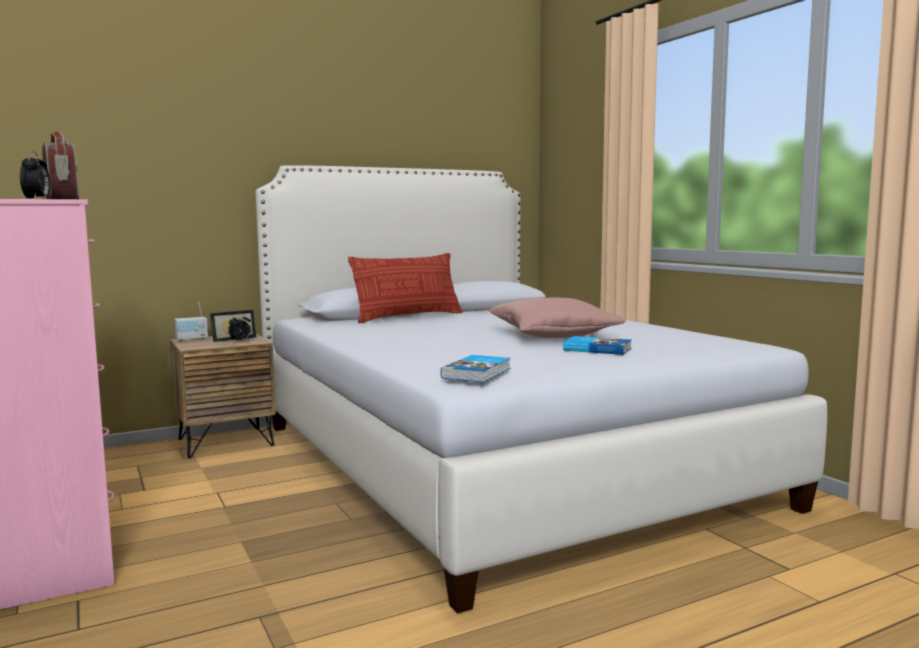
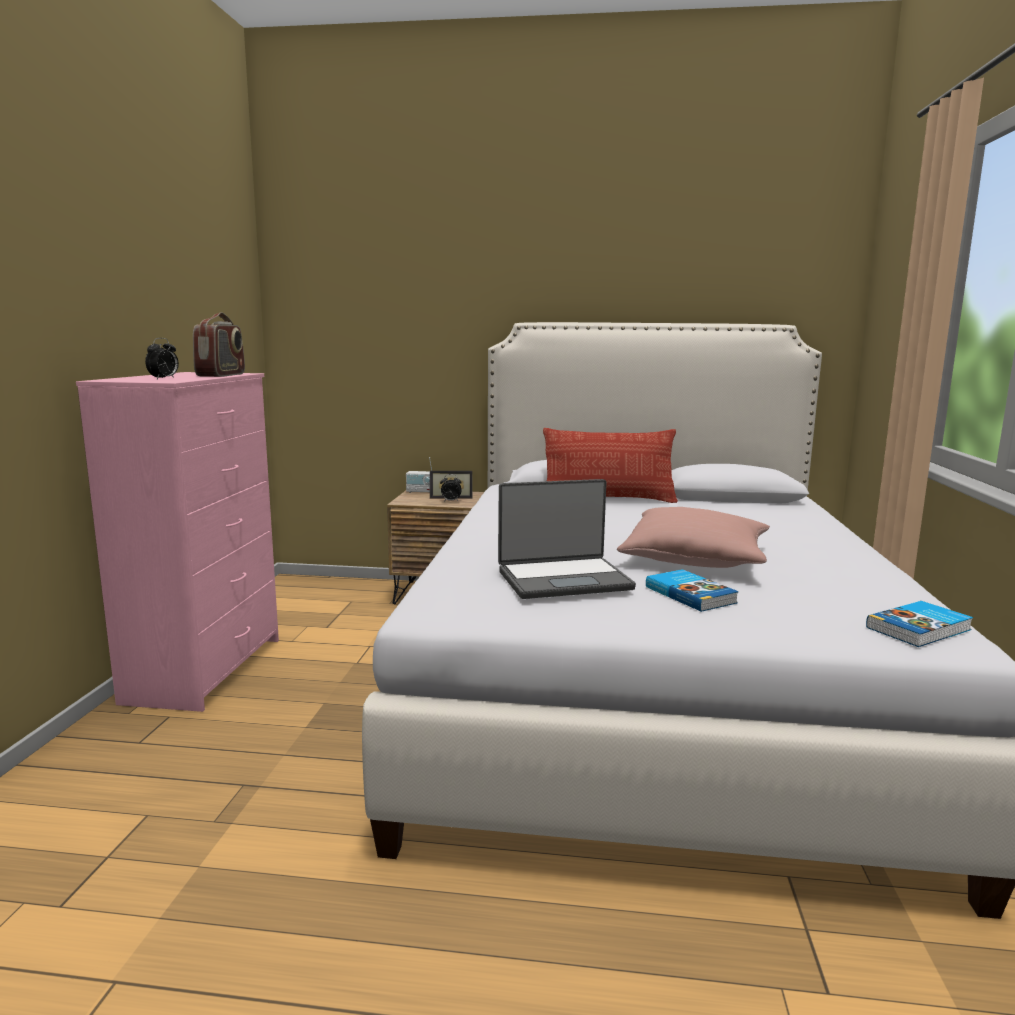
camera: 35 degrees right, 5 degrees up
book [440,355,510,382] -> book moved to [866,601,973,647]
none -> laptop [498,479,636,599]

